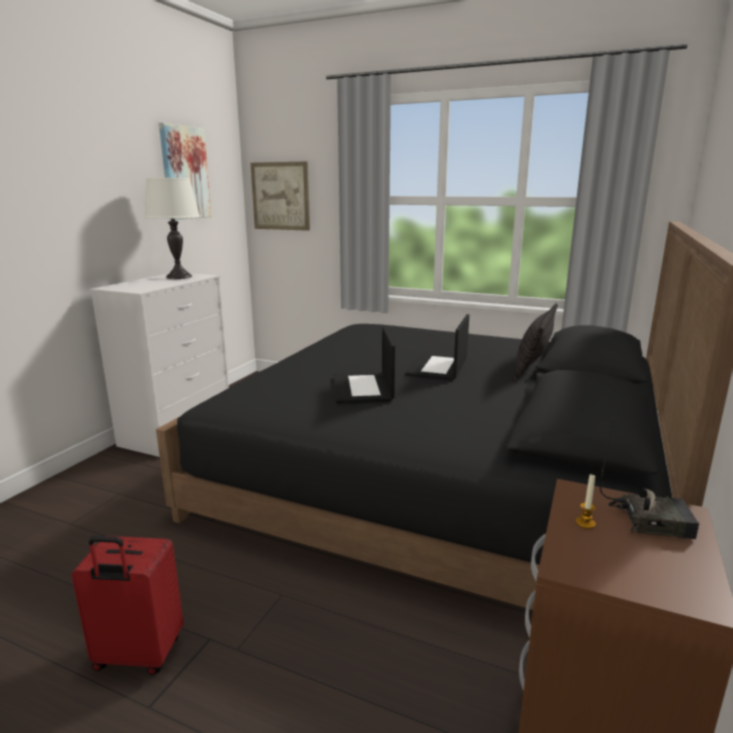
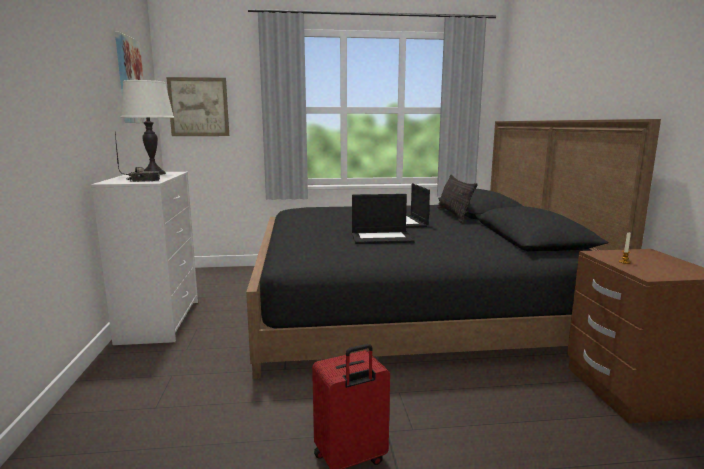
camera: 30 degrees left, 5 degrees down
laptop [333,326,395,404] -> laptop turned 60 degrees counterclockwise [352,194,415,244]
radio [600,415,699,539] -> radio moved to [115,133,160,182]

